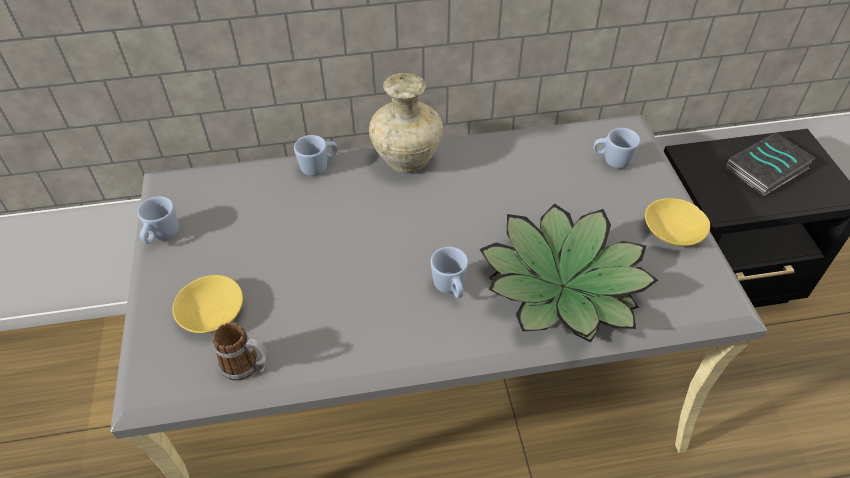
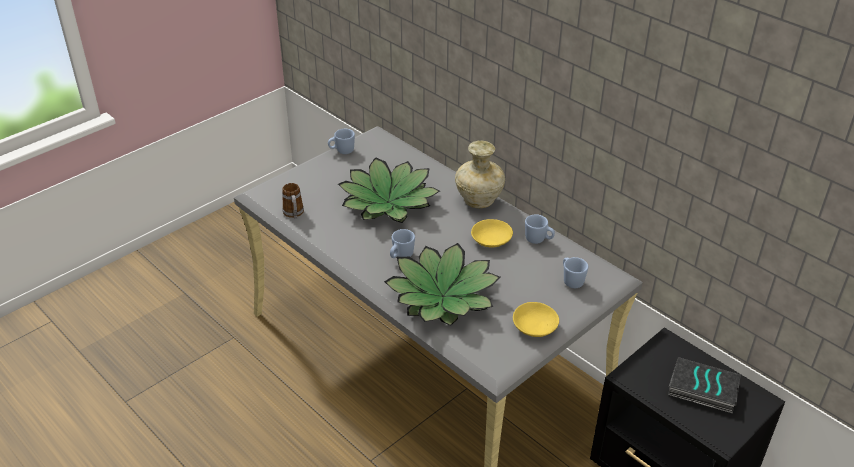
camera: 55 degrees right, 10 degrees down
yellow bowl [173,275,243,333] -> yellow bowl moved to [471,219,513,248]
blue mug [294,135,338,176] -> blue mug moved to [525,214,555,244]
none -> potted plant [338,157,440,223]

